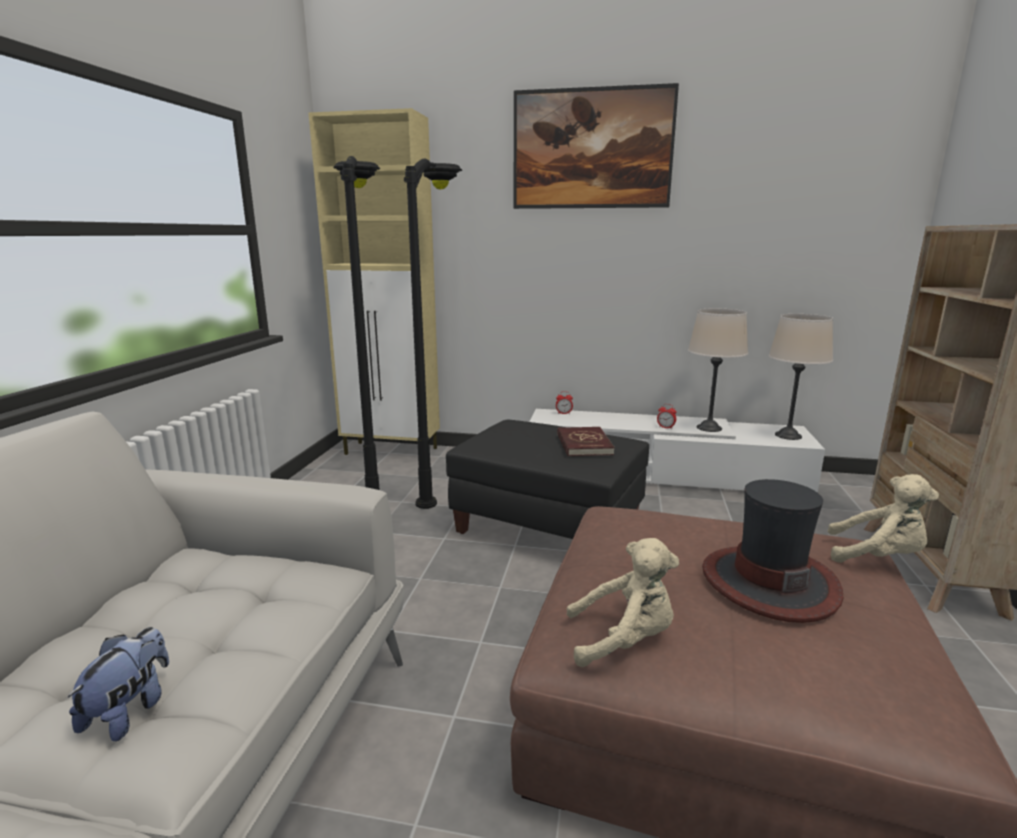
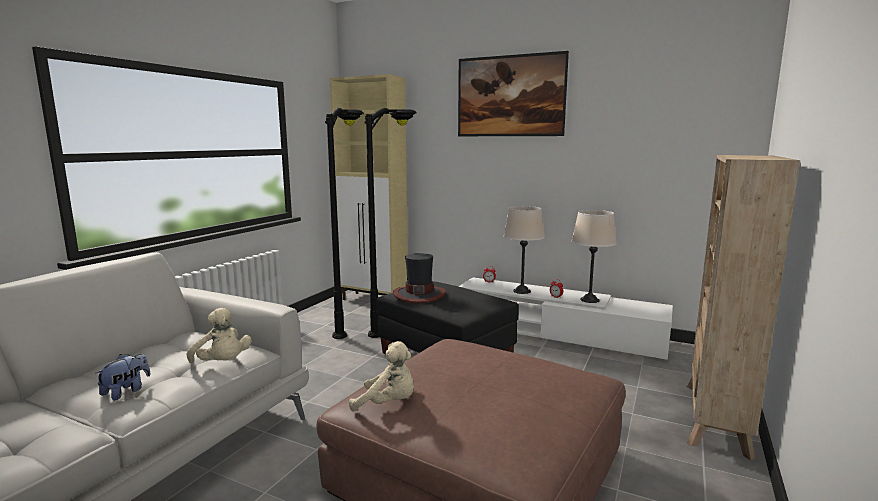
camera: 15 degrees right, 5 degrees down
red book [557,427,615,456] -> none
hat [702,479,844,623] -> hat moved to [393,253,446,303]
beige table lamp [768,314,833,440] -> beige table lamp moved to [504,206,545,294]
beige plush toy [828,474,939,563] -> beige plush toy moved to [187,308,252,363]

